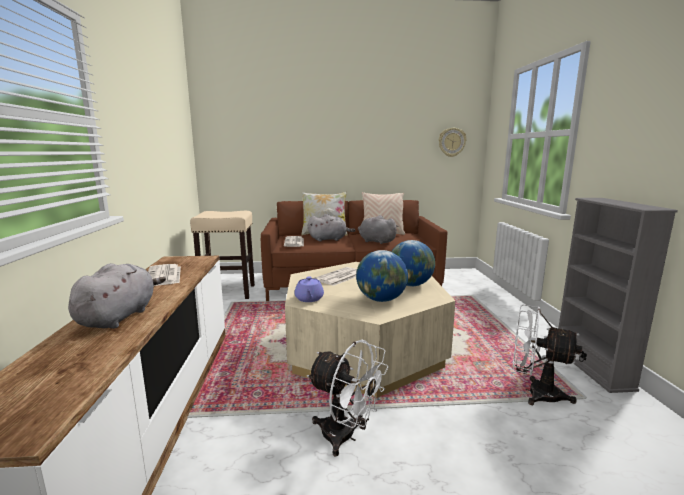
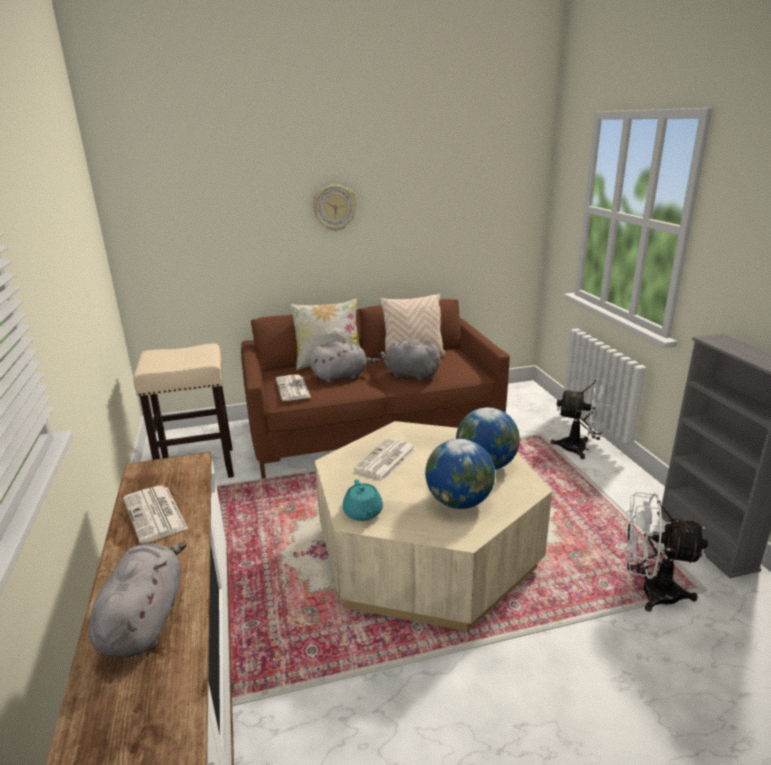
camera: 10 degrees left, 10 degrees up
purple teapot [295,277,324,302] -> turquoise teapot [342,479,383,521]
white fan [307,340,389,457] -> white fan moved to [550,378,611,459]
wall clock [439,128,466,157] -> wall clock moved to [312,185,357,231]

